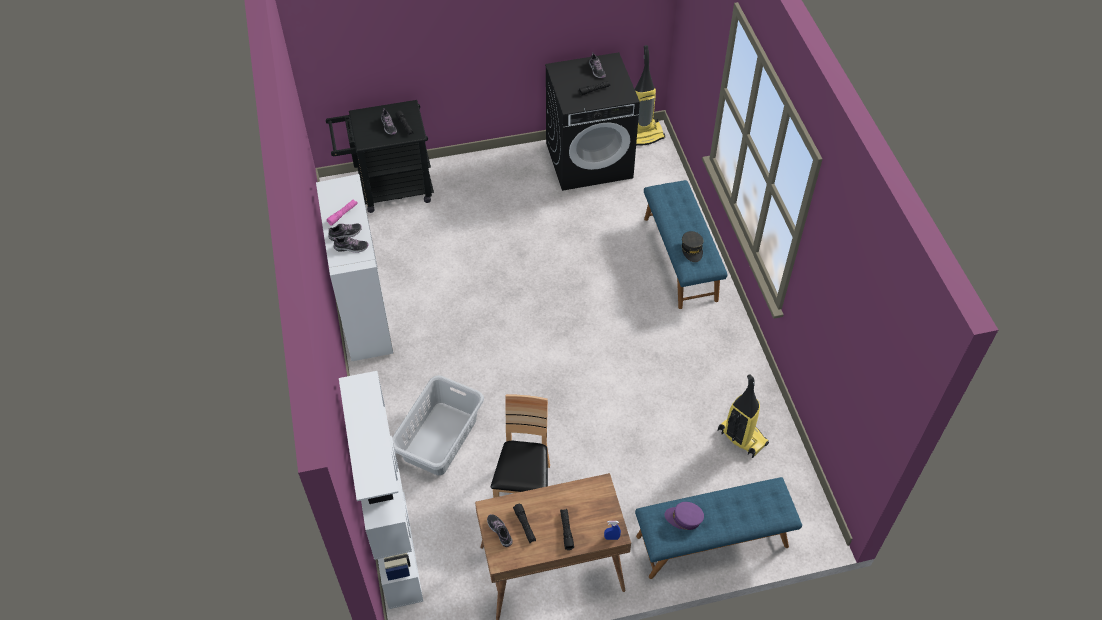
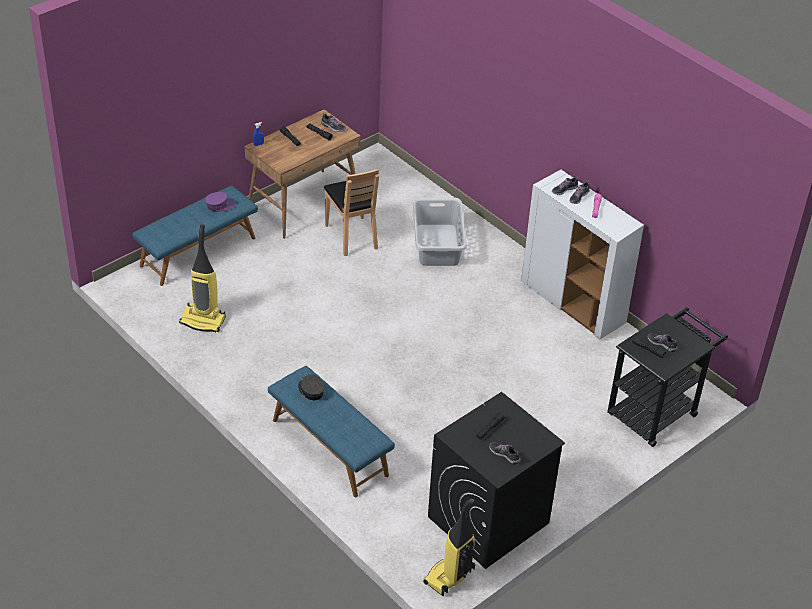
camera: 150 degrees right, 10 degrees down
white bookcase [339,371,423,609] -> none

